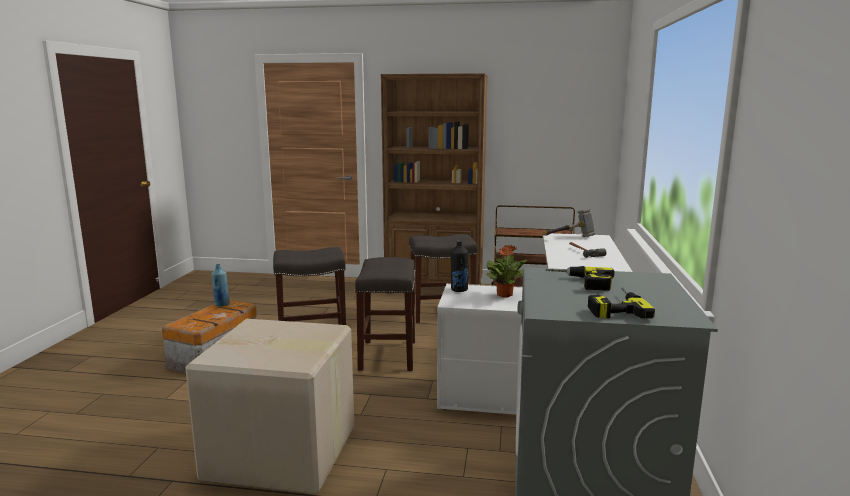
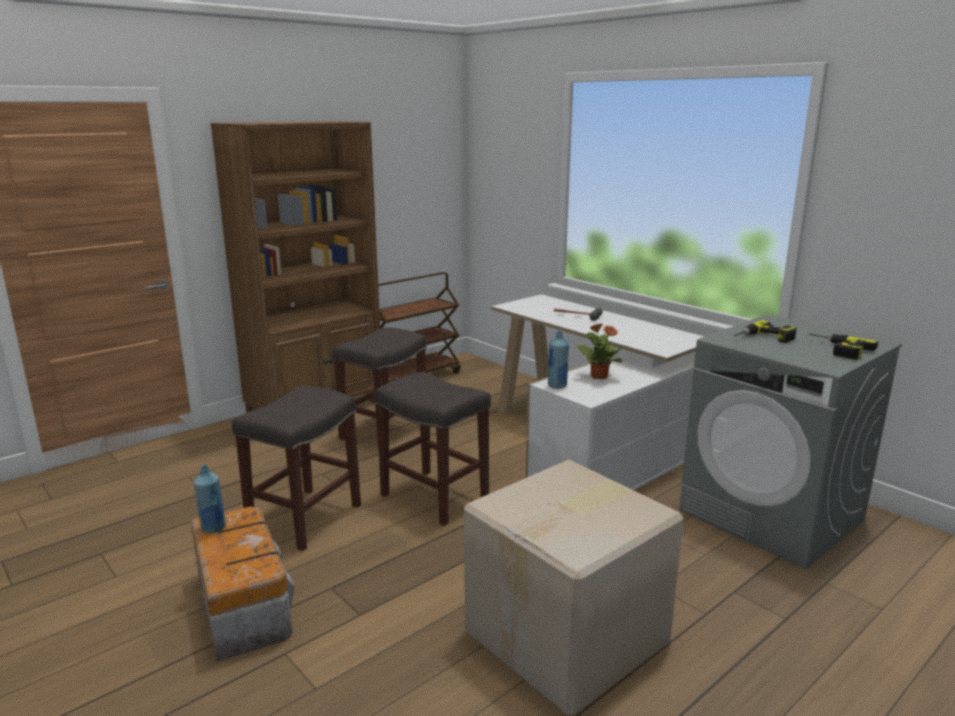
camera: 50 degrees left, 5 degrees up
black bottle [451,241,468,292] -> blue bottle [548,331,569,389]
hammer [542,209,595,237] -> none

